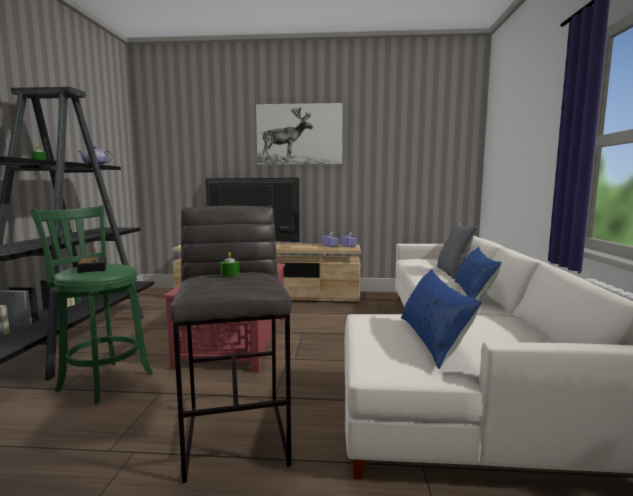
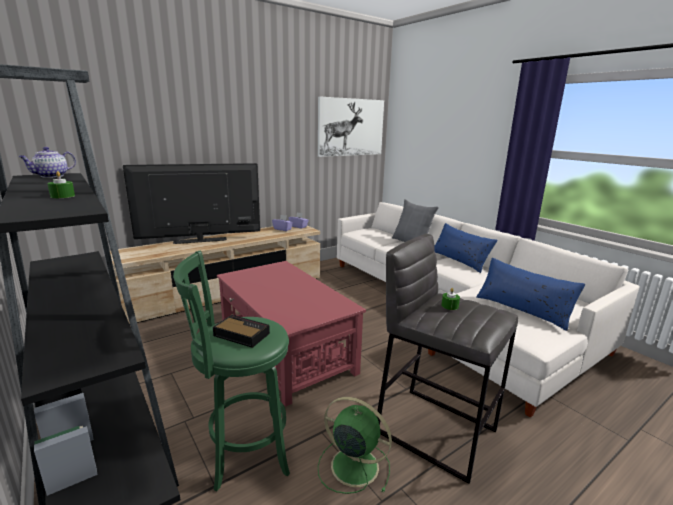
camera: 40 degrees left, 10 degrees up
picture [256,103,343,165] -> picture moved to [318,96,384,157]
none -> green fan [318,397,392,494]

